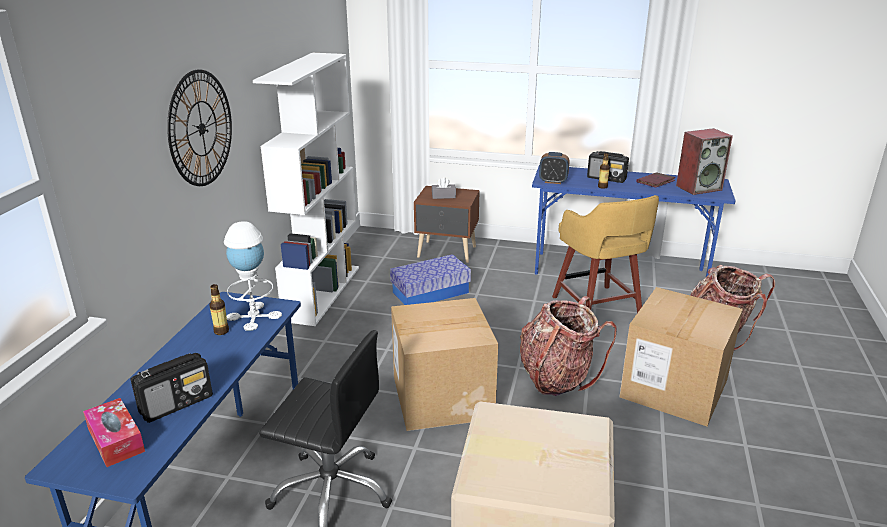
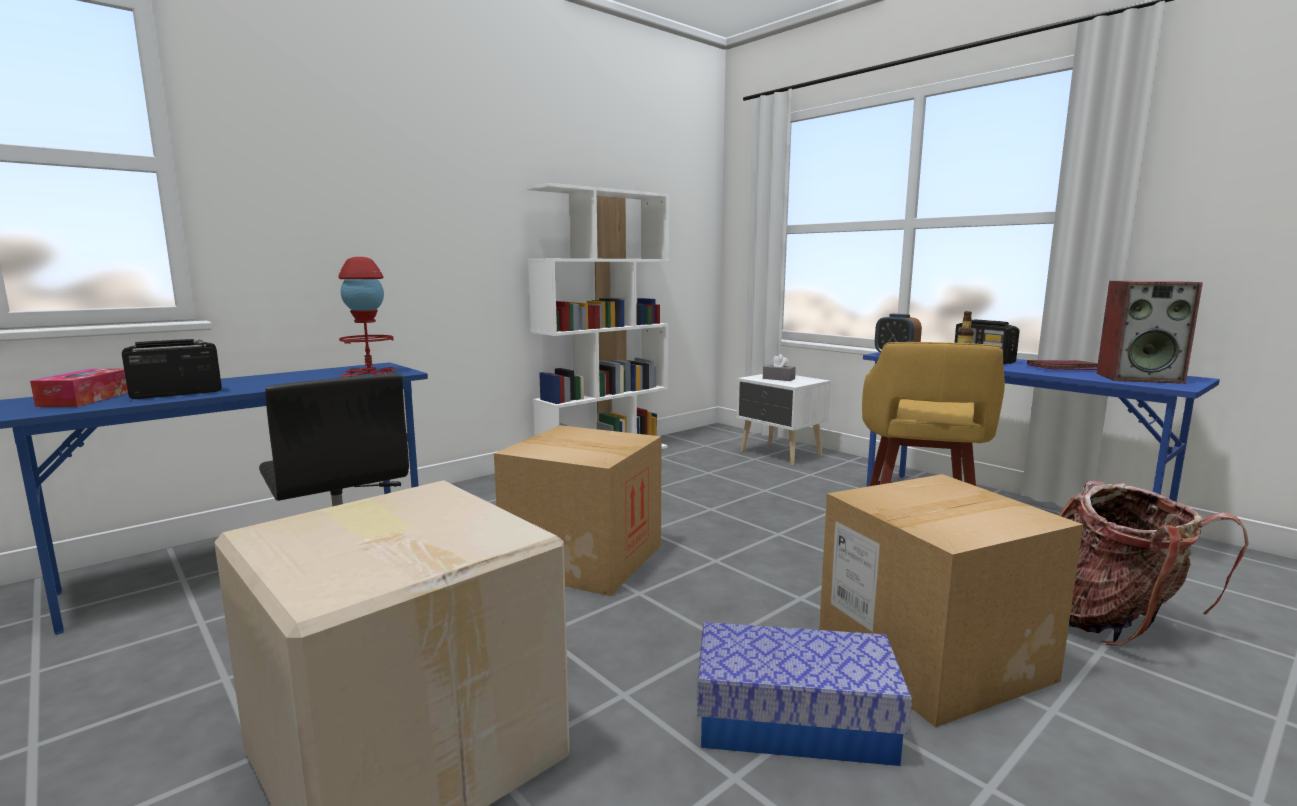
camera: 35 degrees right, 15 degrees down
radio [131,353,213,423] -> radio turned 150 degrees clockwise [122,339,222,399]
wall clock [167,69,232,186] -> none
bottle [210,284,229,335] -> none
white table lamp [224,221,282,331] -> red table lamp [338,257,397,378]
storage box [390,254,471,305] -> storage box moved to [697,622,912,766]
brown nightstand [414,186,480,263] -> white nightstand [737,374,831,466]
backpack [520,296,617,396] -> none

